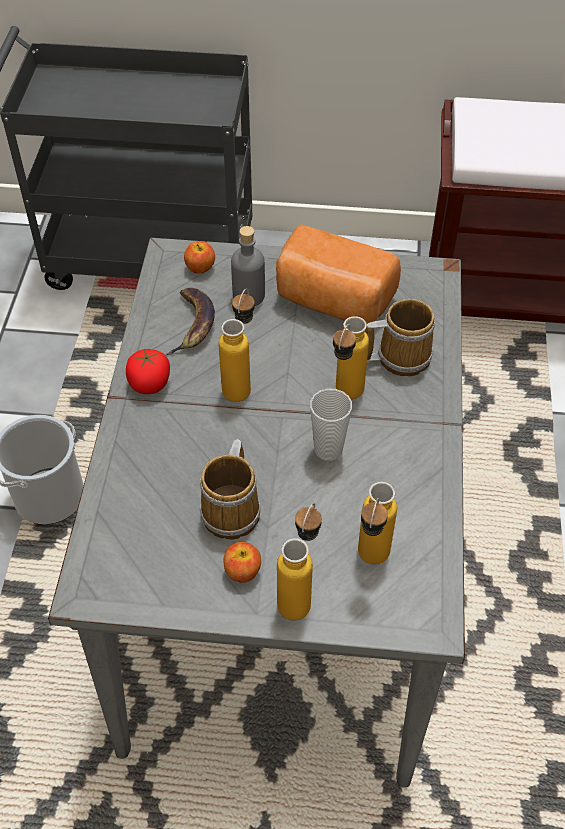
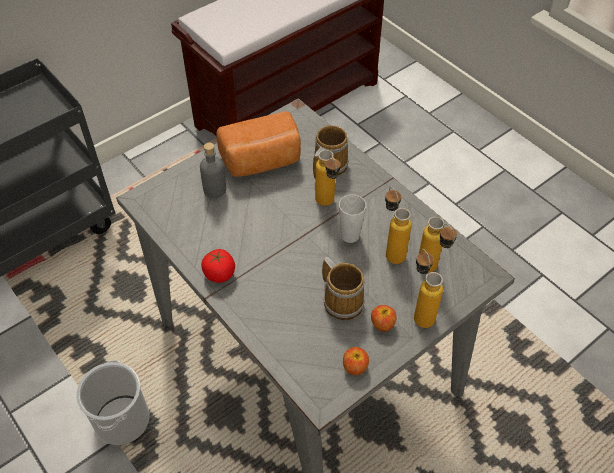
camera: 45 degrees left, 0 degrees up
banana [166,288,215,355] -> none
apple [184,241,215,274] -> apple moved to [343,347,369,375]
bottle [219,288,255,402] -> bottle moved to [385,187,412,264]

